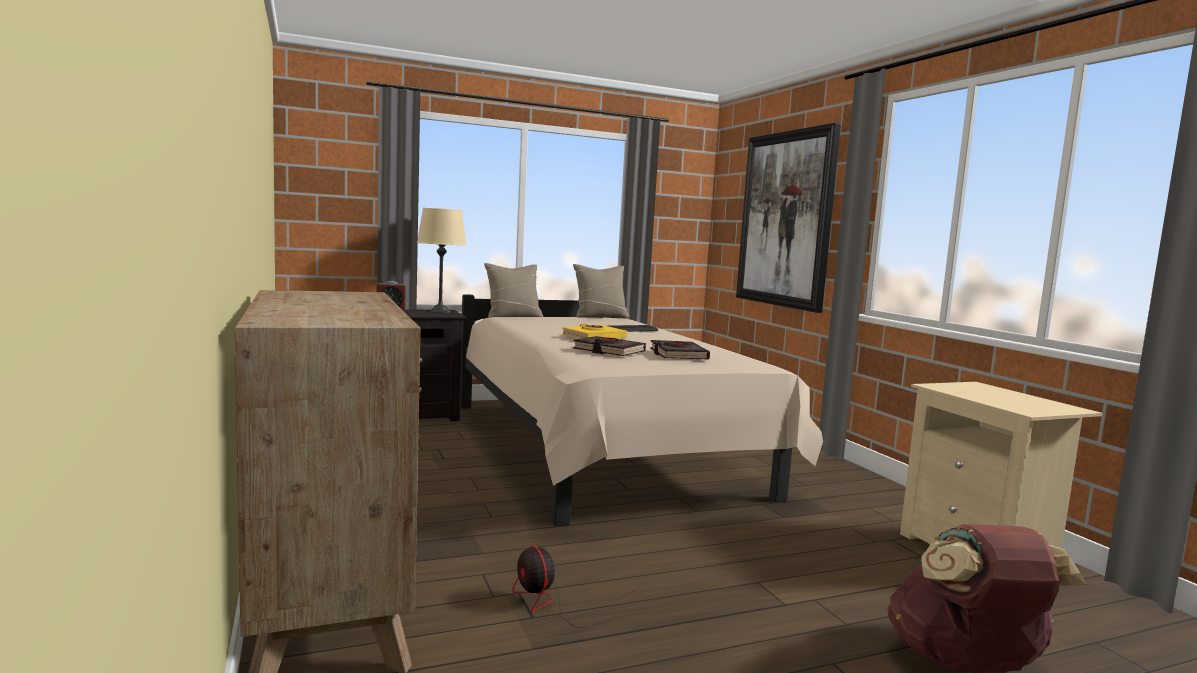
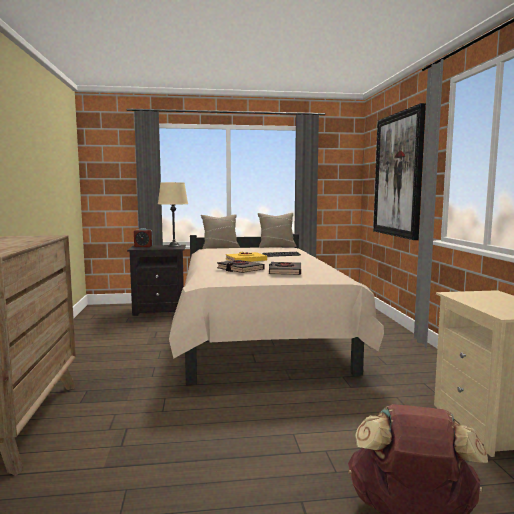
camera: 15 degrees right, 0 degrees up
fan [512,546,638,627] -> none

